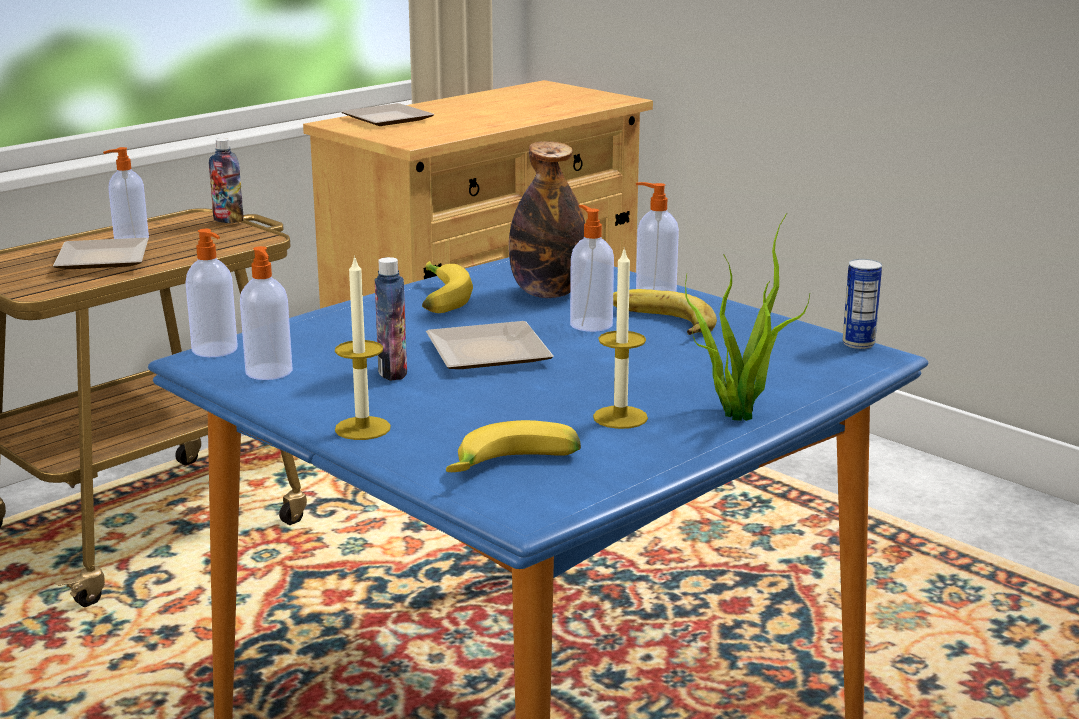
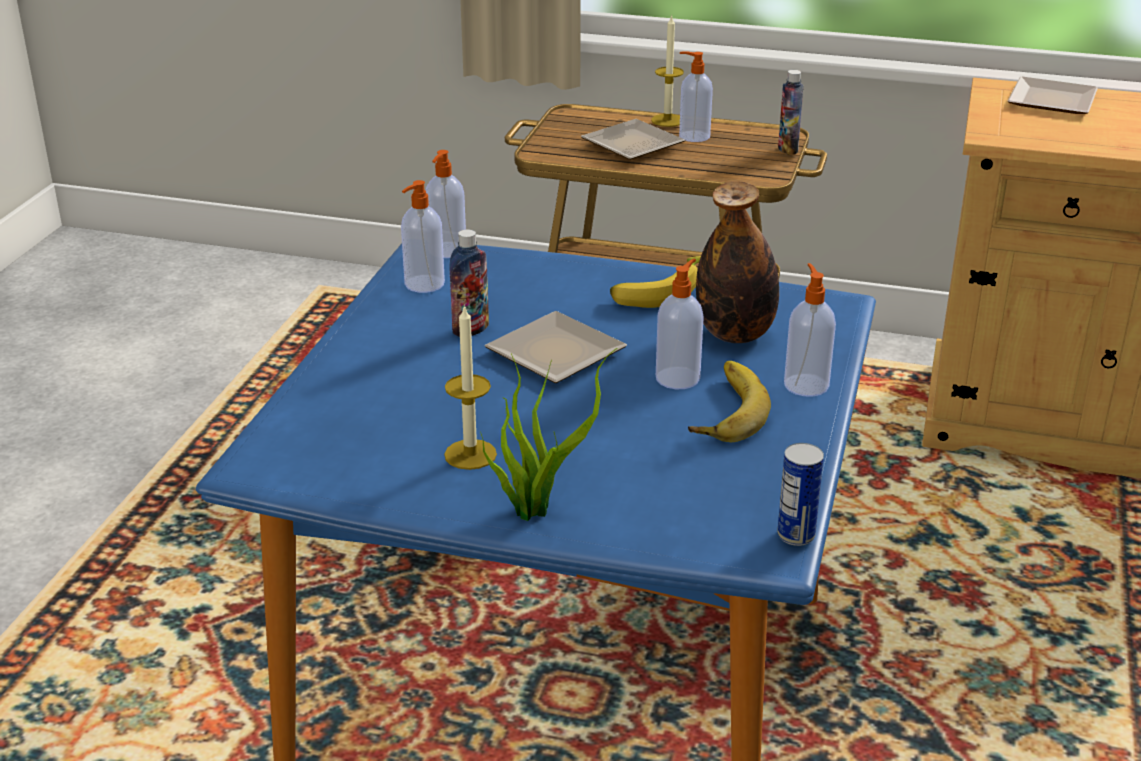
camera: 60 degrees right, 10 degrees up
candle [335,255,391,440] -> candle moved to [651,14,684,127]
banana [446,420,581,472] -> none

